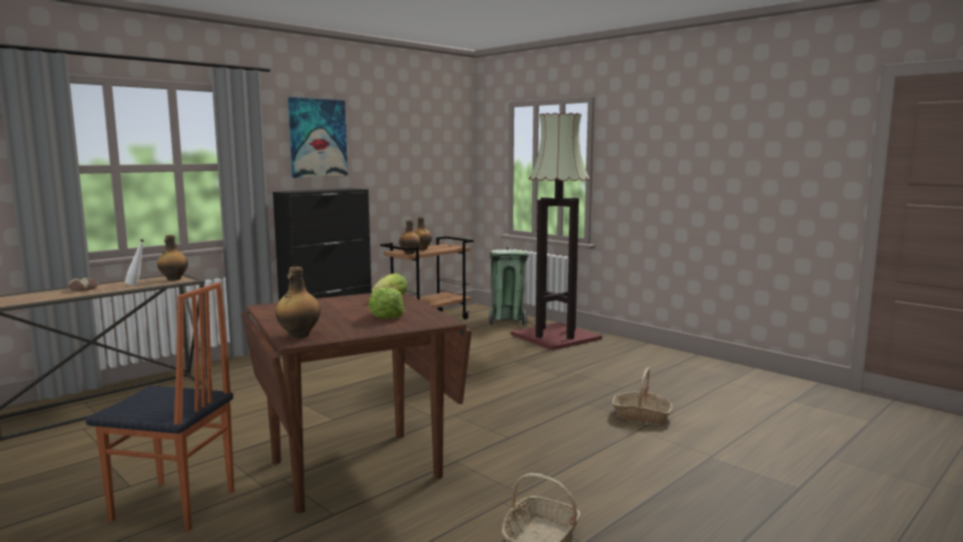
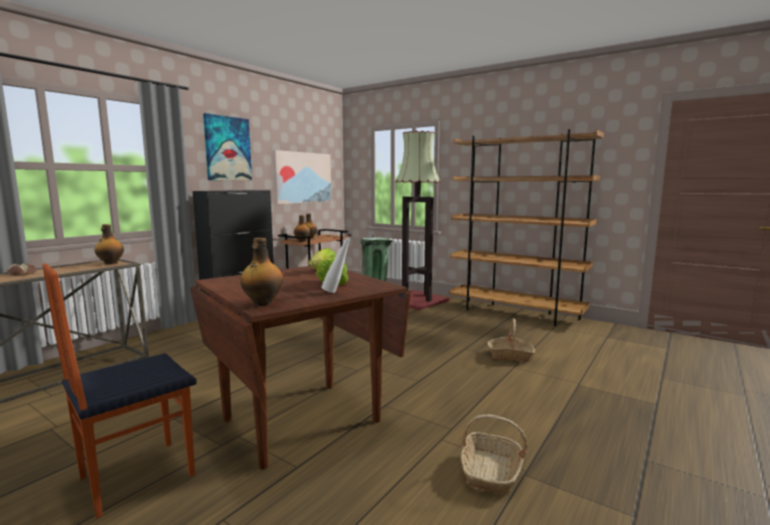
camera: 10 degrees left, 0 degrees up
chair [86,282,234,531] -> chair turned 135 degrees clockwise [42,264,197,518]
white bottle [125,239,144,285] -> white bottle moved to [321,233,352,293]
none -> picture [273,150,331,204]
none -> brown bookcase [449,129,604,326]

